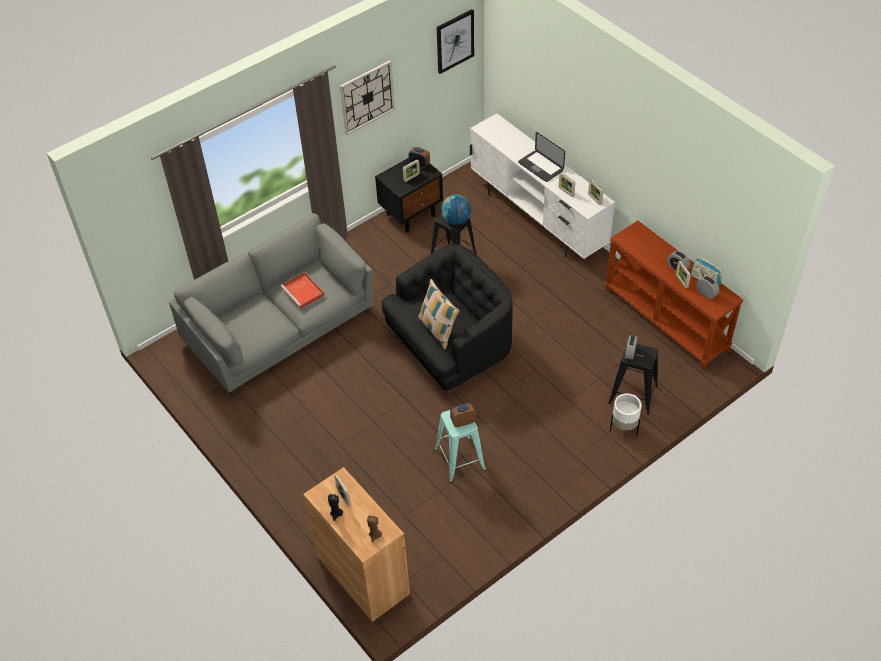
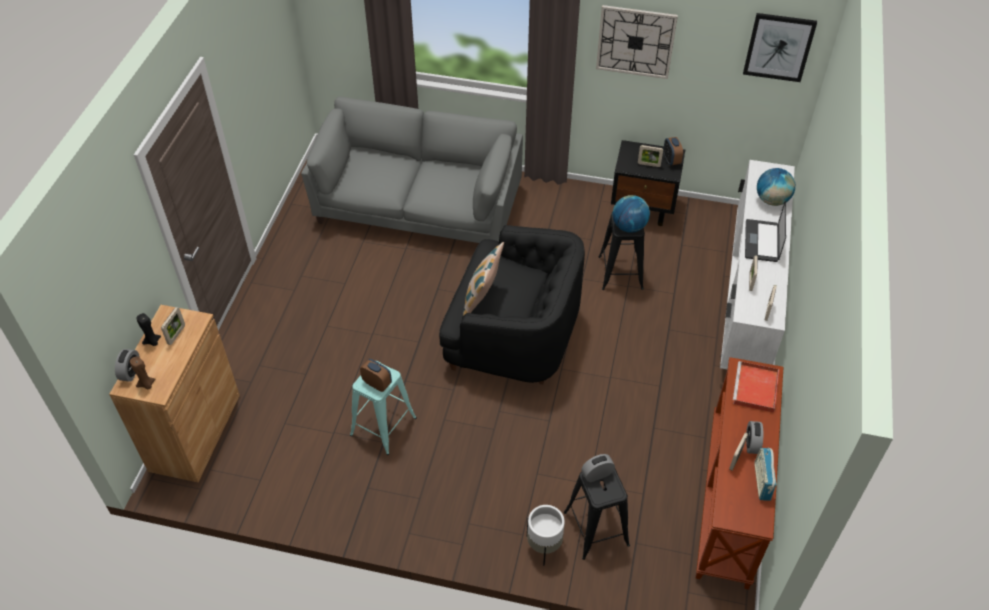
camera: 50 degrees right, 0 degrees up
red tray [281,272,325,309] -> red tray moved to [733,361,779,413]
alarm clock [696,276,719,299] -> alarm clock moved to [115,349,140,382]
none -> globe [757,168,795,206]

